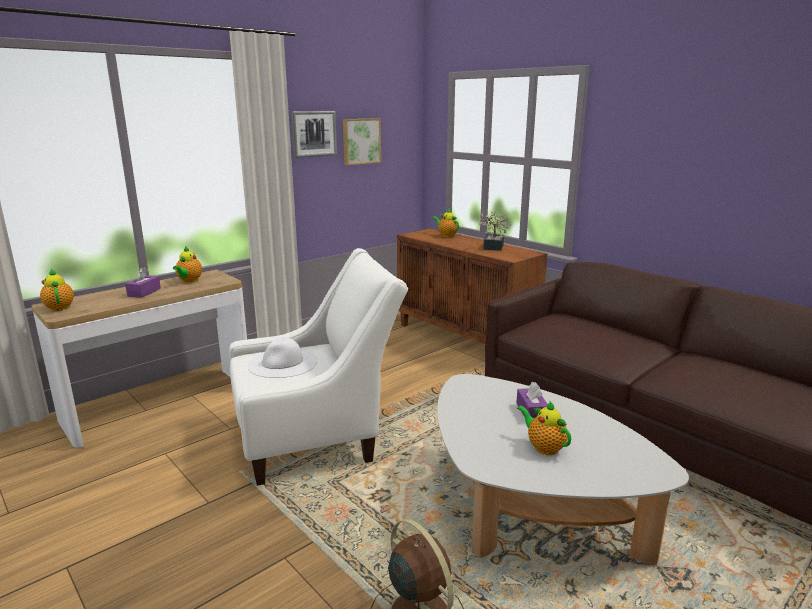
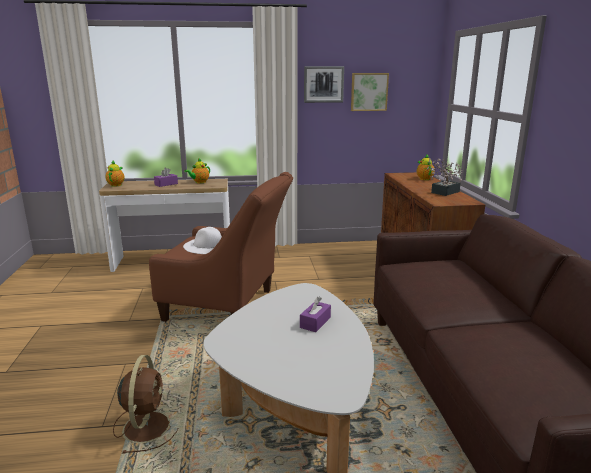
camera: 35 degrees right, 0 degrees up
white armchair [229,248,408,486] -> brown armchair [149,172,293,322]
teapot [517,401,571,455] -> none

